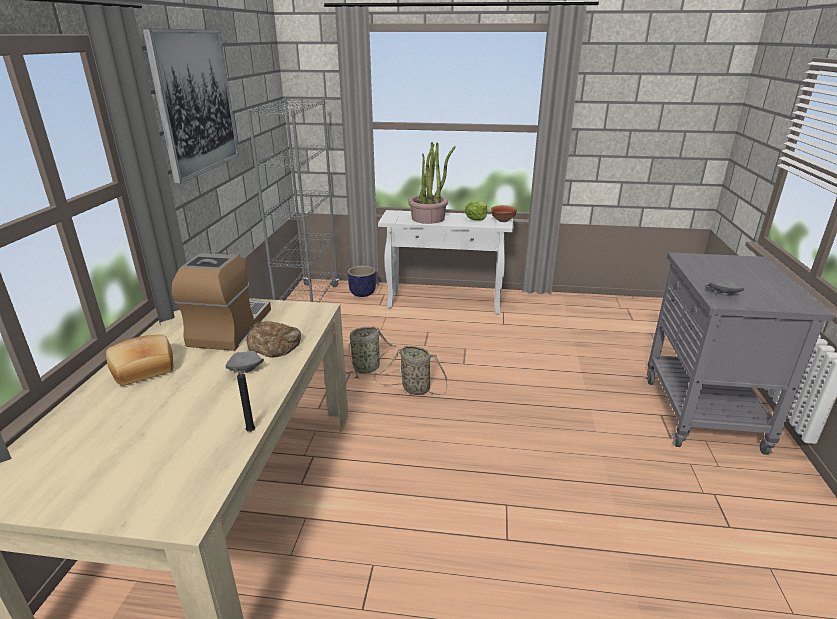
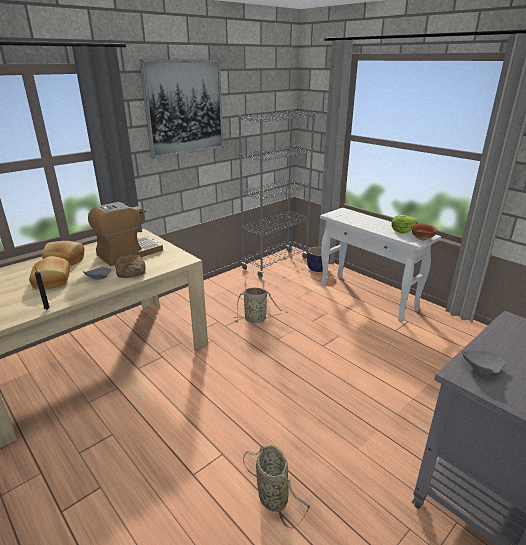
camera: 40 degrees right, 0 degrees up
basket [374,346,447,395] -> basket moved to [243,445,311,529]
potted plant [408,142,456,224] -> none
none -> bread [29,256,70,289]

